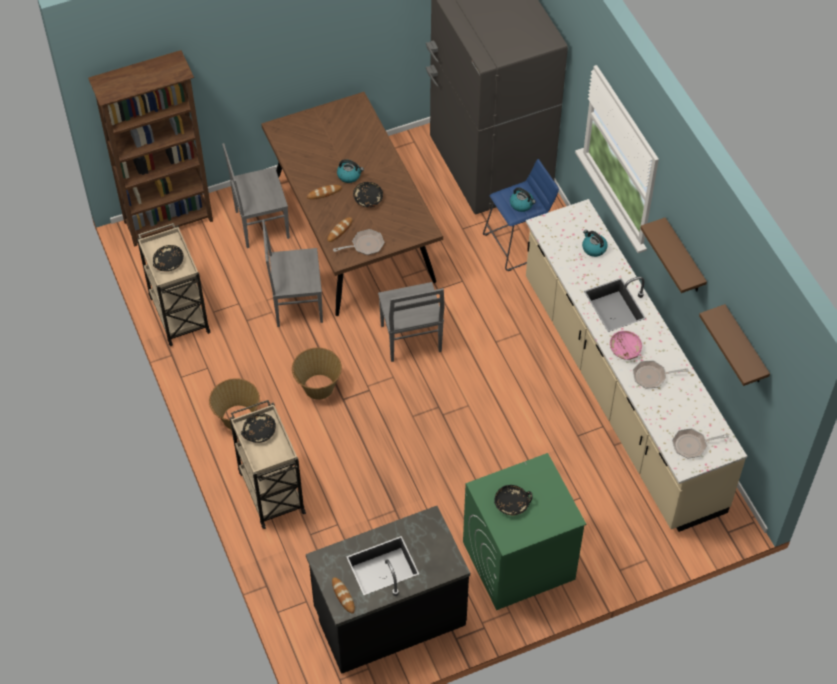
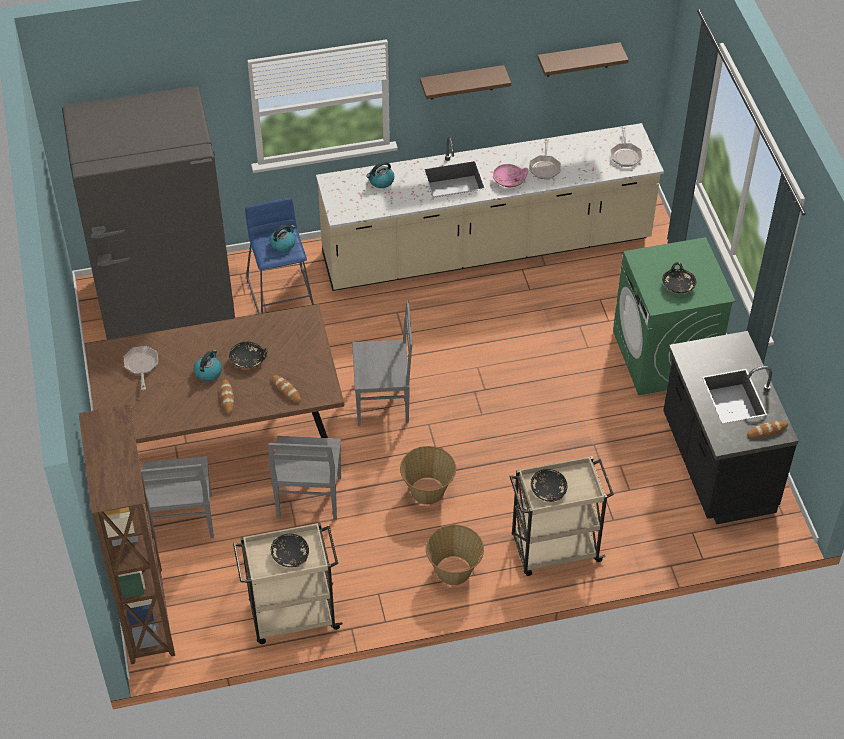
camera: 80 degrees left, 5 degrees down
frying pan [333,229,384,255] -> frying pan moved to [124,346,158,390]

